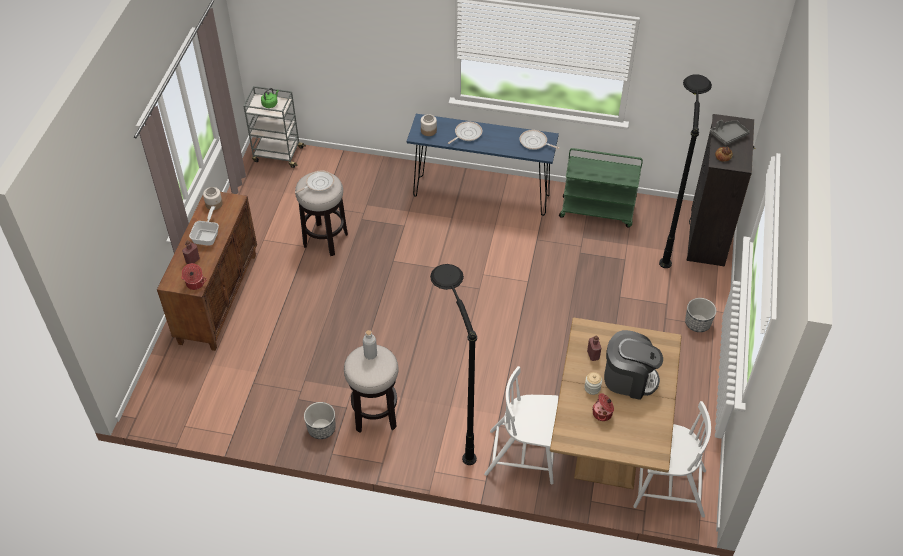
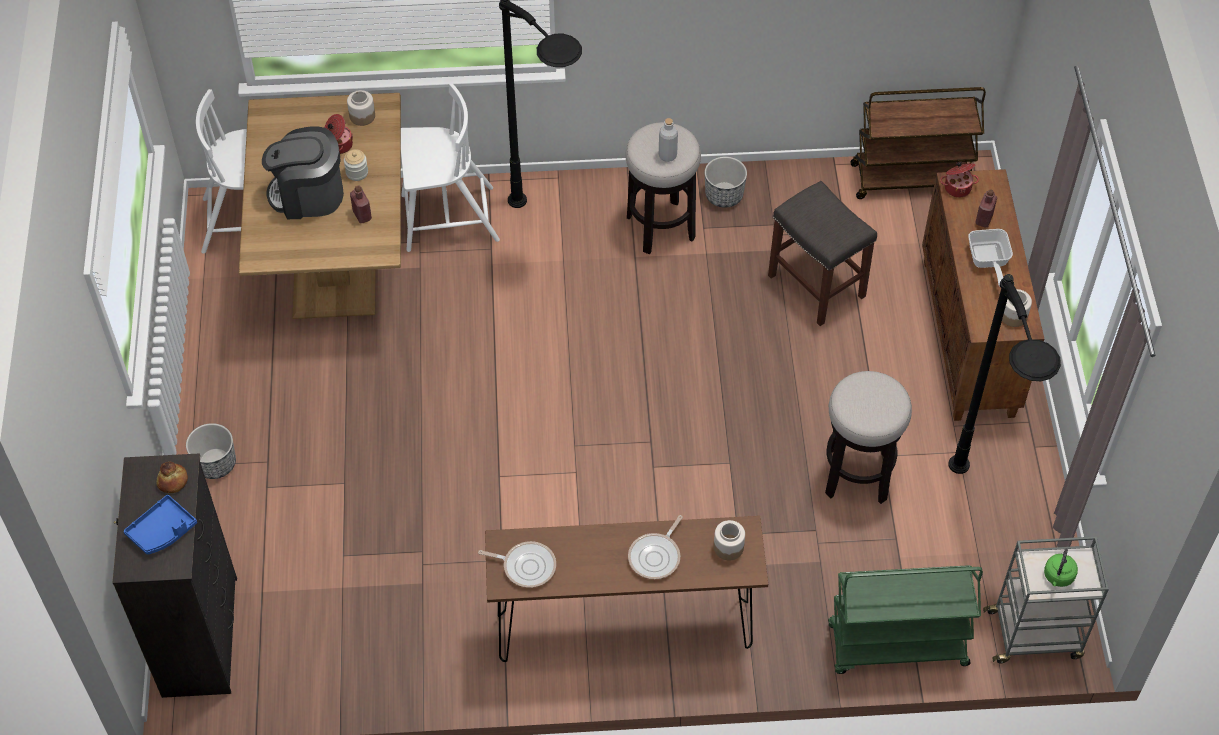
camera: 165 degrees right, 5 degrees up
frying pan [295,171,334,193] -> none
blue console table [407,114,559,216] -> brown console table [485,516,768,662]
green cart [559,148,643,228] -> green cart moved to [828,565,983,674]
black floor lamp [659,74,712,268] -> black floor lamp moved to [949,274,1061,474]
grey tray [710,120,750,145] -> blue tray [124,495,197,555]
none -> jar [347,90,375,126]
none -> grey stool [768,181,877,326]
none -> brown cart [851,87,986,199]

